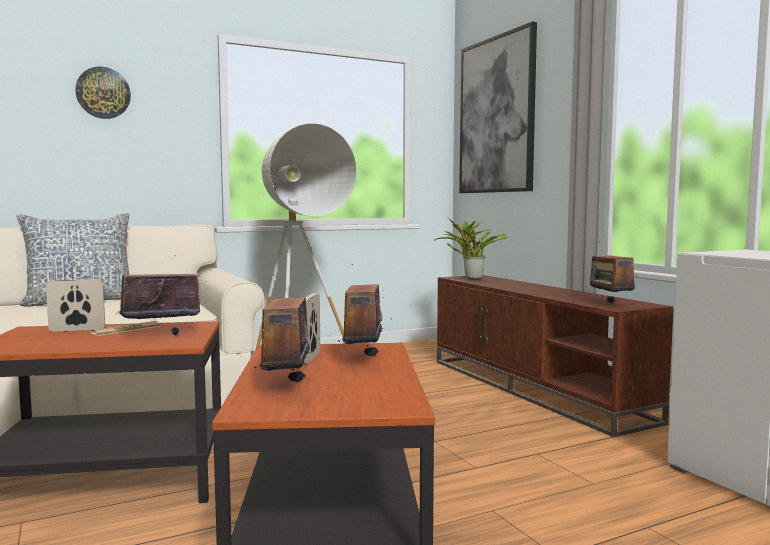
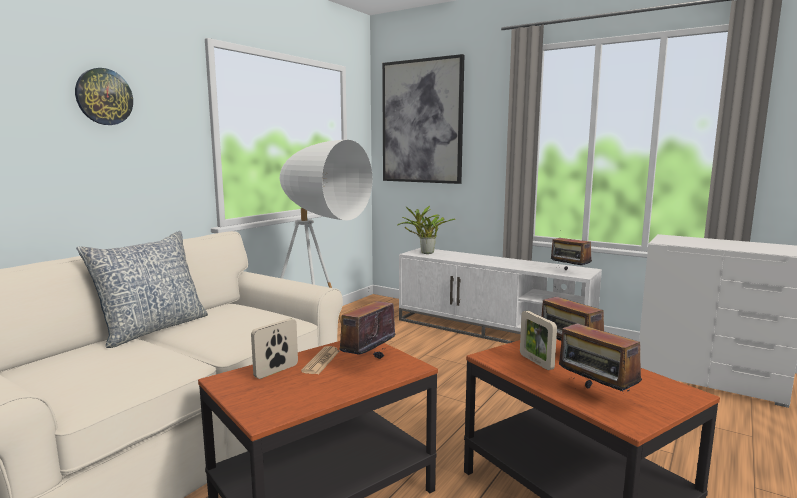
camera: 30 degrees left, 5 degrees up
brown tv stand [437,275,673,437] -> white tv stand [399,248,602,344]

